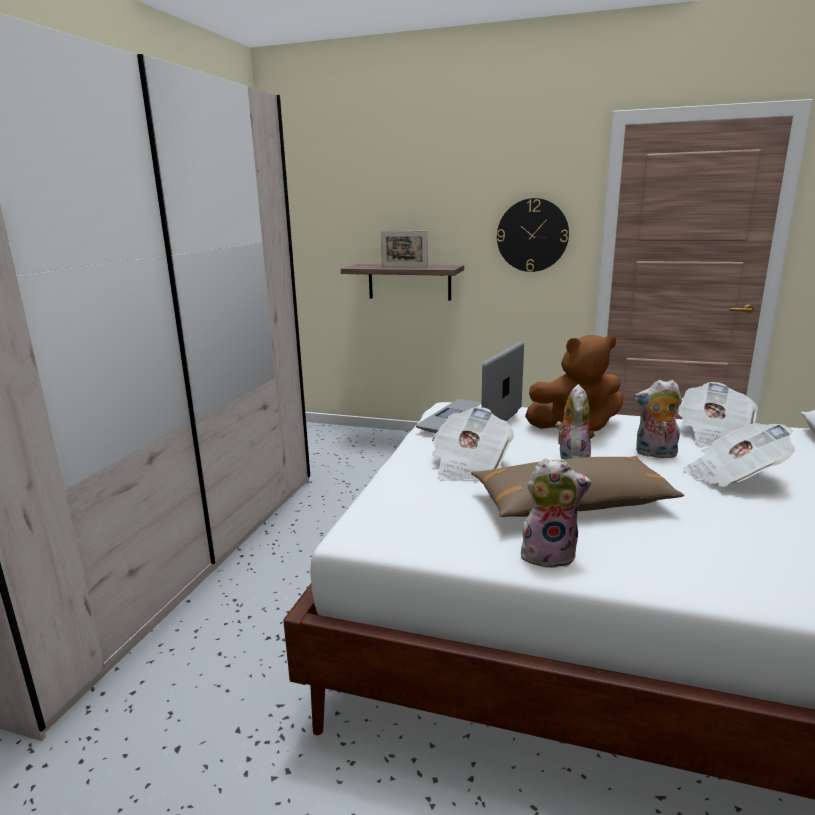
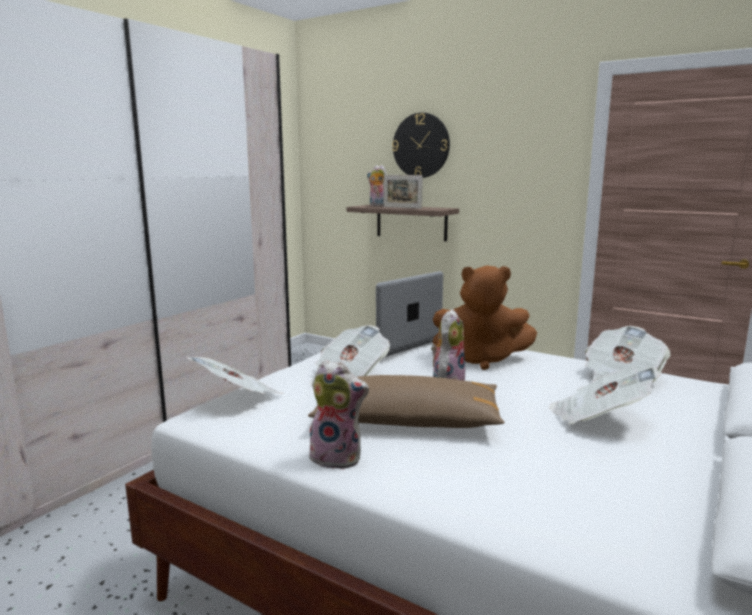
camera: 15 degrees right, 5 degrees down
wall clock [497,198,569,272] -> wall clock moved to [392,113,450,178]
plush toy [634,380,682,458] -> plush toy moved to [367,165,387,206]
none -> newspaper [186,357,284,394]

